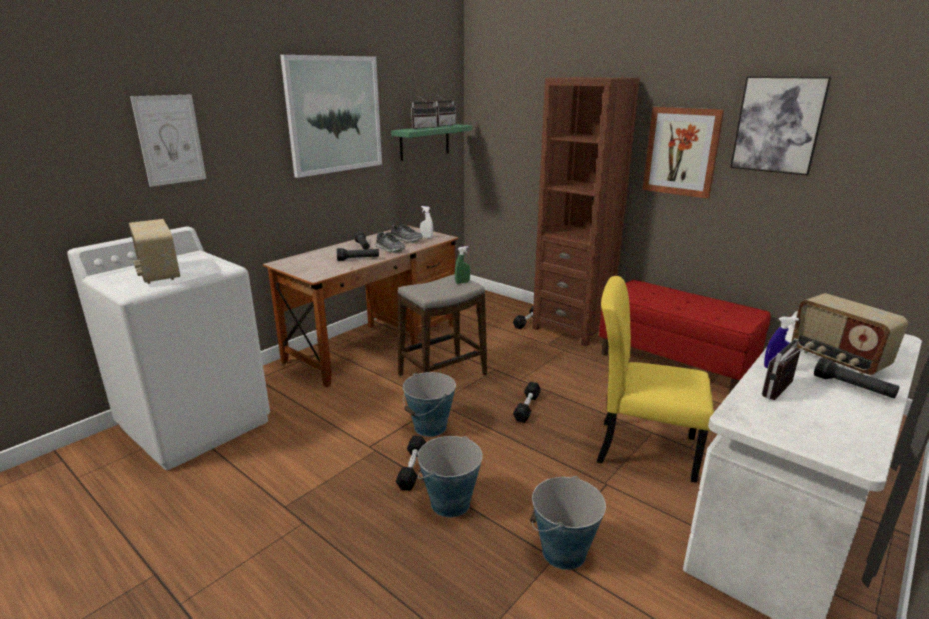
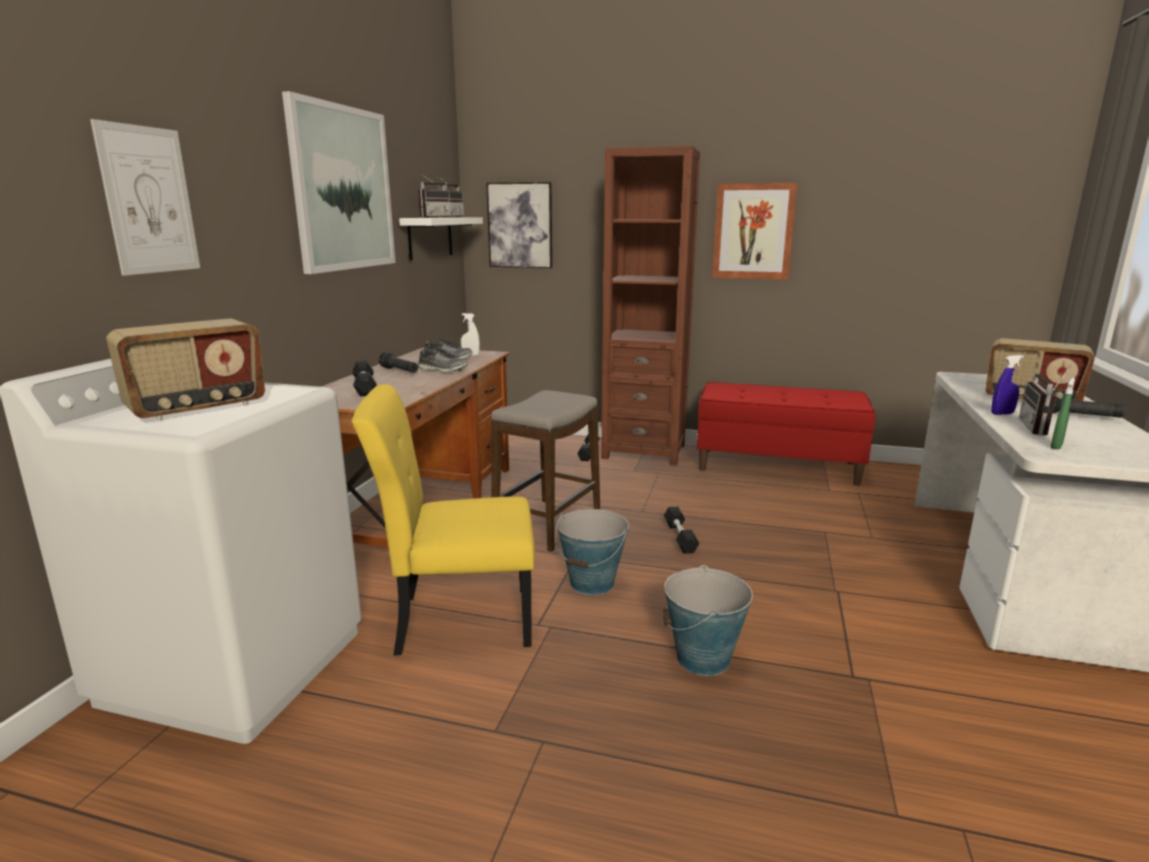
camera: 25 degrees left, 5 degrees down
radio [129,219,180,284] -> radio turned 75 degrees counterclockwise [106,319,265,421]
black flashlight [337,248,379,261] -> none
green shelf [391,124,472,161] -> white shelf [399,217,483,260]
black dumbbell [396,435,426,490] -> black dumbbell moved to [352,361,377,397]
green spray bottle [455,246,470,284] -> green spray bottle moved to [1050,378,1075,449]
bucket [530,476,606,570] -> none
yellow chair [597,276,714,483] -> yellow chair moved to [352,384,535,656]
picture [730,76,832,175] -> picture moved to [486,182,552,268]

